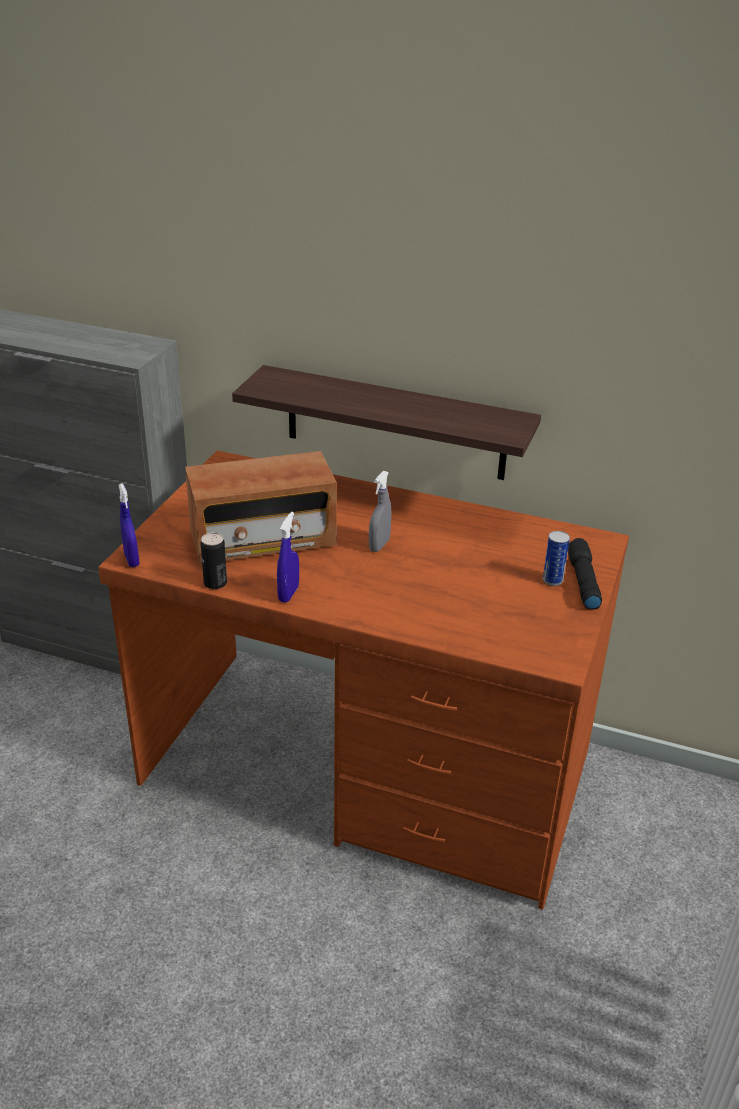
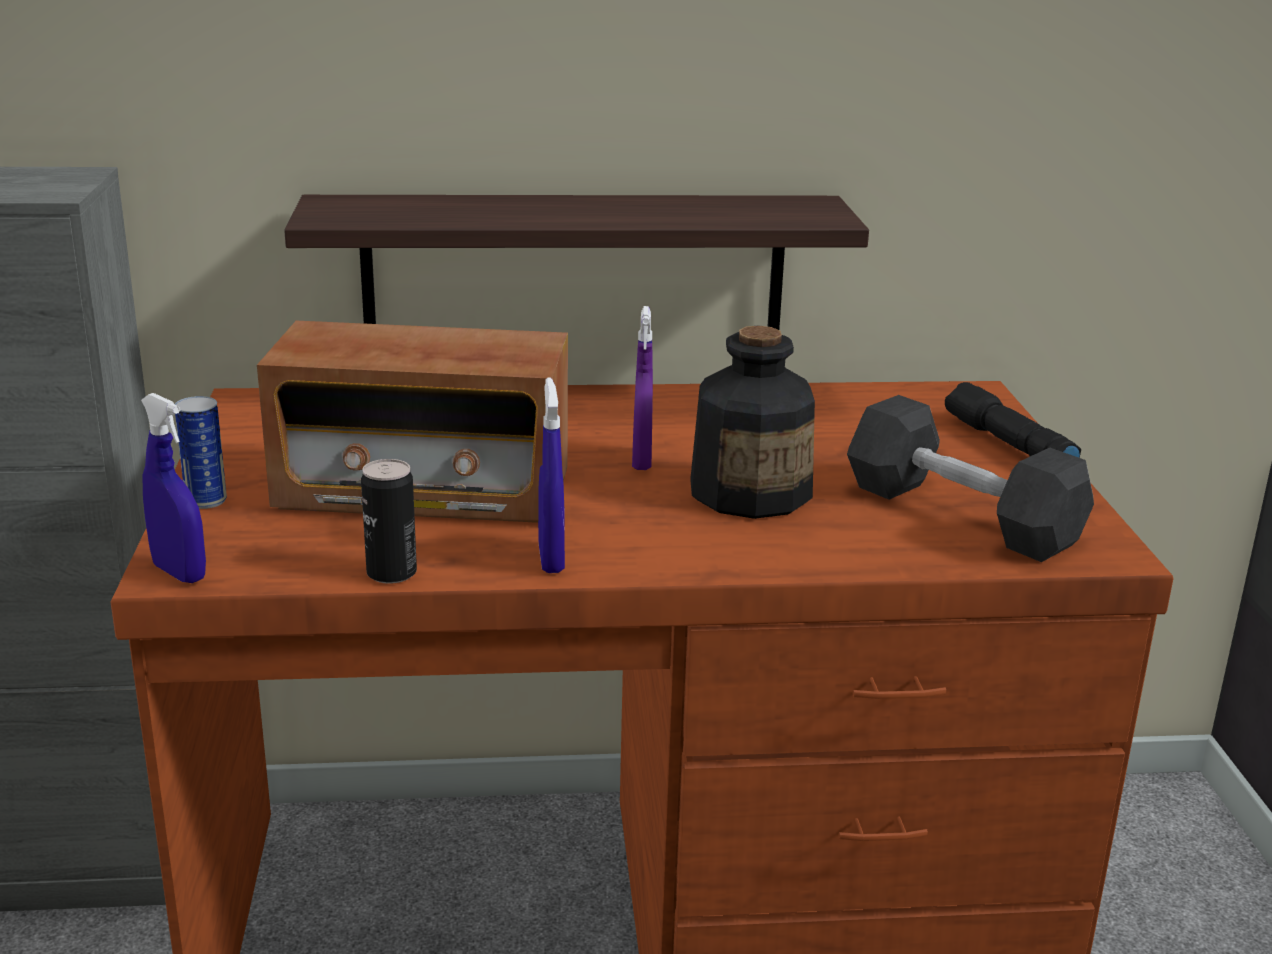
camera: 25 degrees left, 10 degrees down
radio [185,451,337,564] -> radio turned 45 degrees clockwise [257,321,568,523]
grey spray bottle [369,471,391,552] -> purple spray bottle [632,306,653,470]
can [543,531,570,586] -> can moved to [175,396,227,509]
none -> bottle [690,325,815,519]
none -> black dumbbell [847,395,1094,562]

